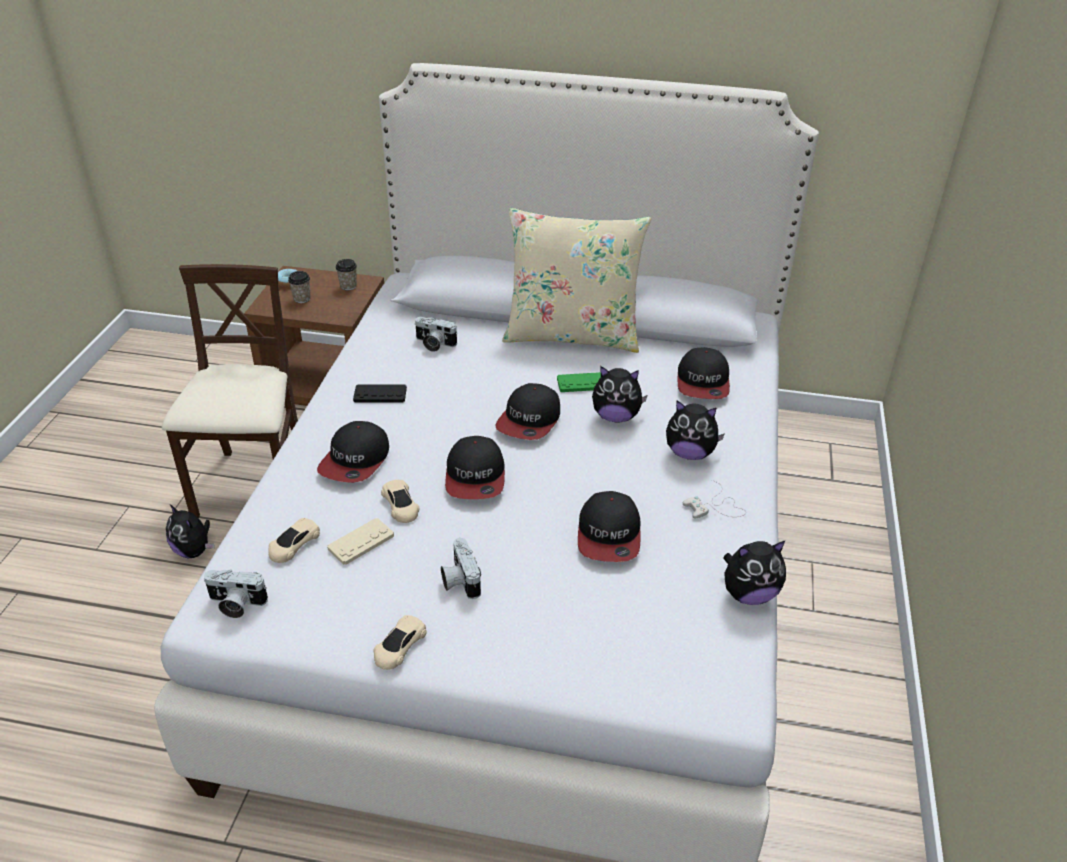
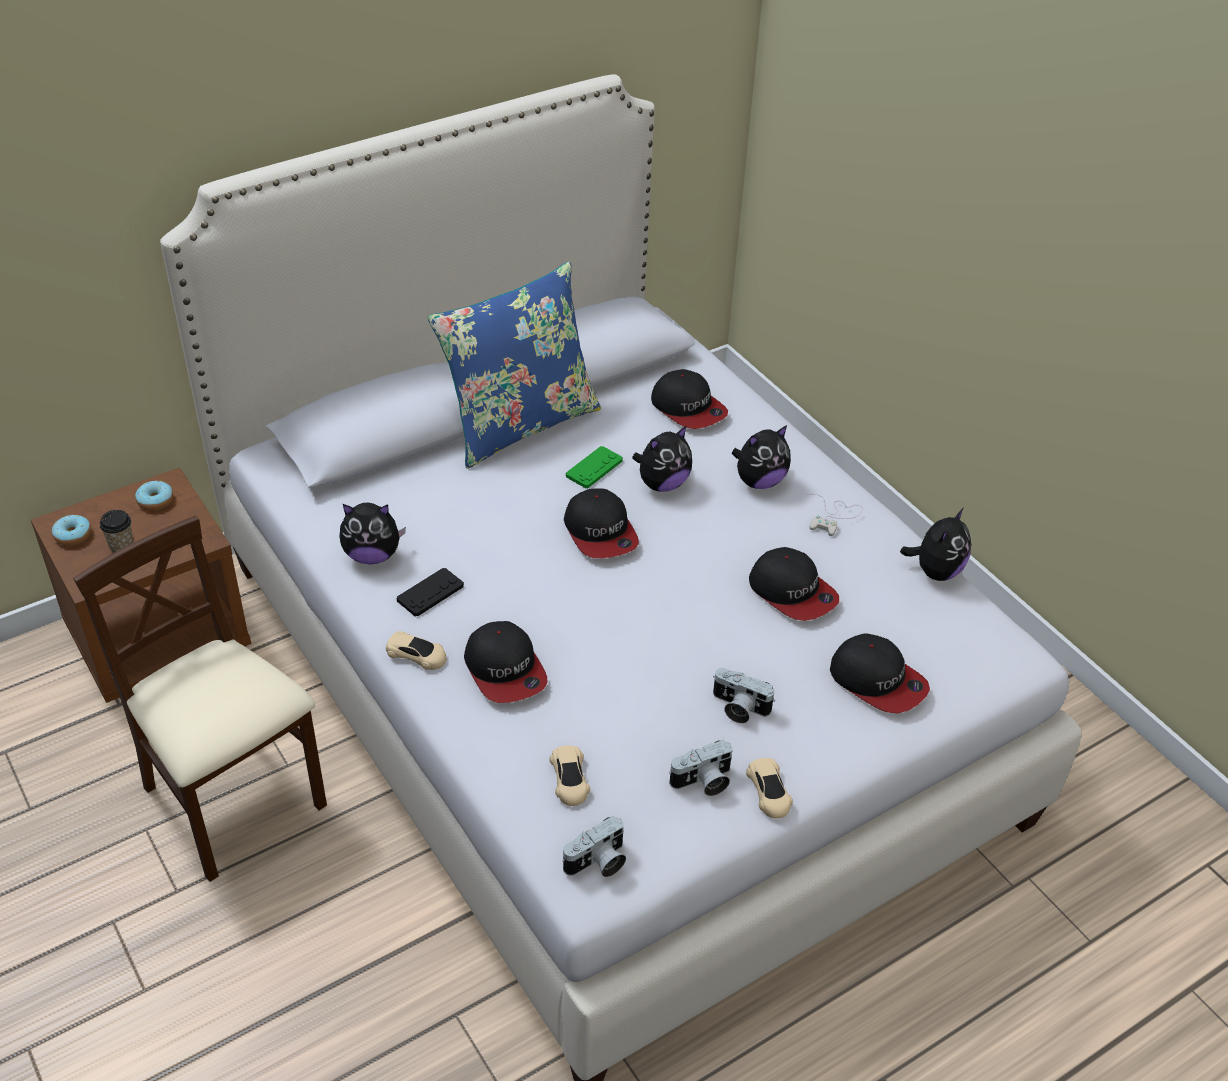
camera: 45 degrees left, 5 degrees up
plush toy [166,504,215,558] -> plush toy moved to [339,502,406,564]
beige game controller [327,518,394,565] -> none
cup [336,259,357,291] -> donut [135,481,173,510]
beige toy car [381,480,420,523] -> beige toy car moved to [386,631,447,670]
camera [415,317,458,352] -> camera moved to [669,740,733,796]
cap [445,436,505,499] -> cap moved to [830,633,930,713]
beige pillow [502,208,651,353] -> blue pillow [428,261,601,469]

